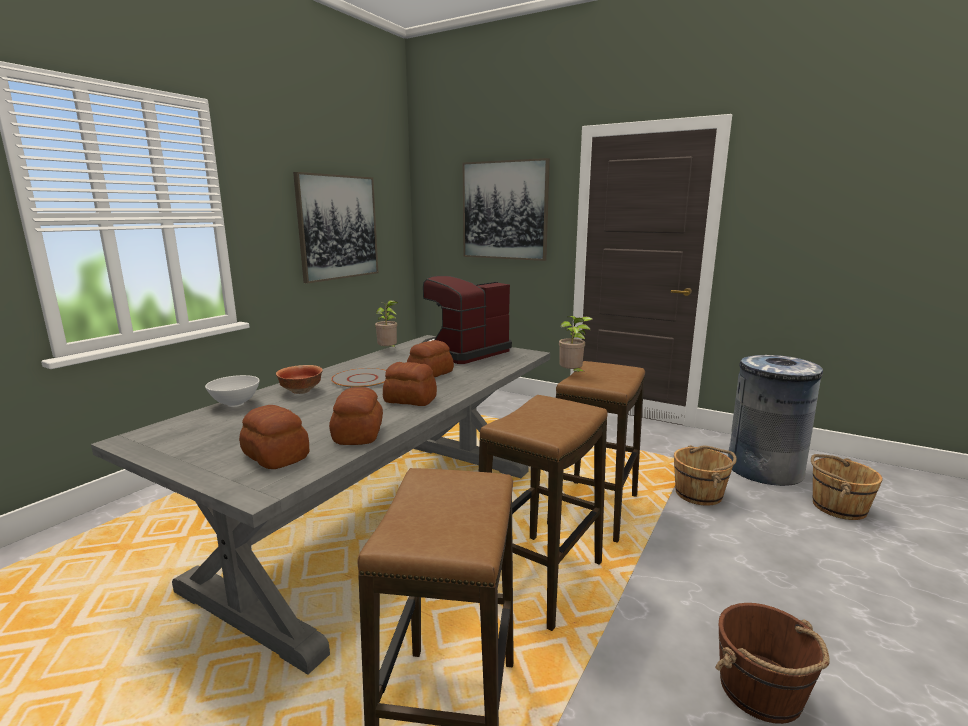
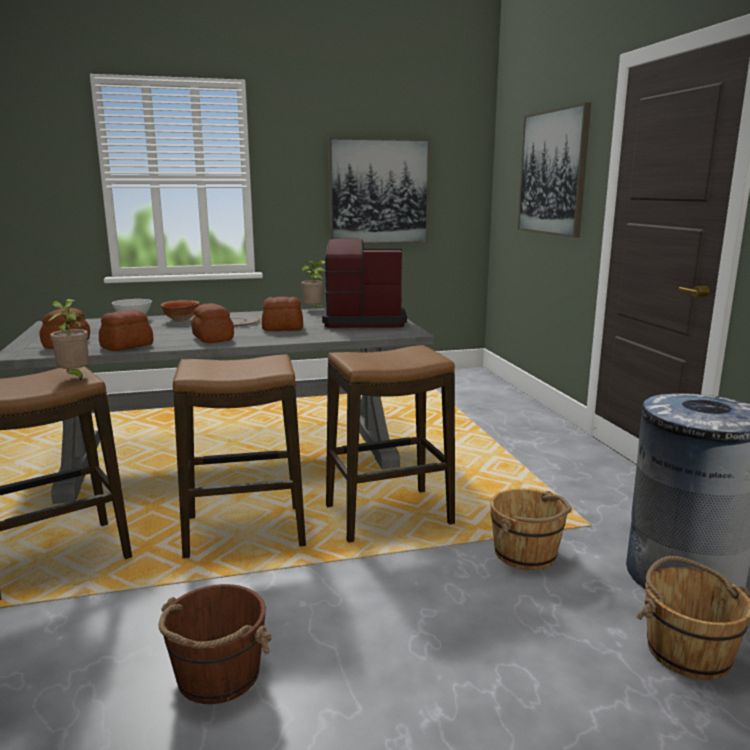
camera: 45 degrees right, 0 degrees up
potted plant [559,316,592,373] -> potted plant moved to [48,299,89,382]

